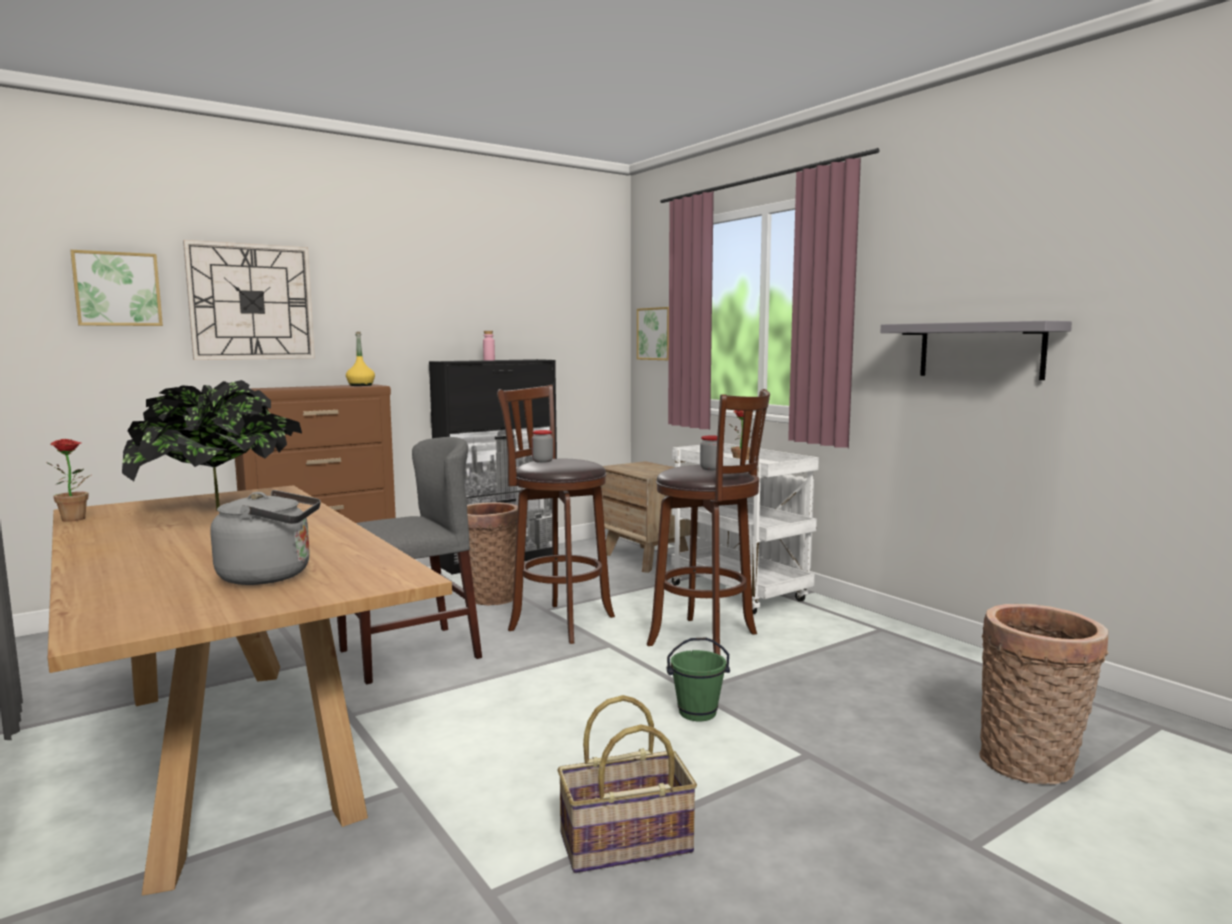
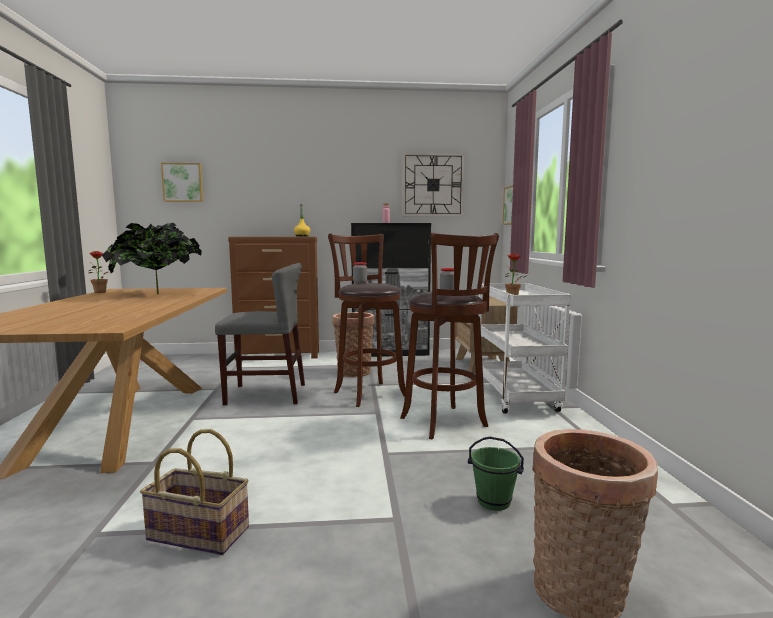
camera: 30 degrees right, 0 degrees up
wall clock [183,240,315,360] -> wall clock moved to [403,153,465,216]
grey kettle [210,490,321,585] -> none
green bucket [667,638,730,721] -> green bucket moved to [468,437,524,511]
grey shelf [880,321,1072,380] -> none

